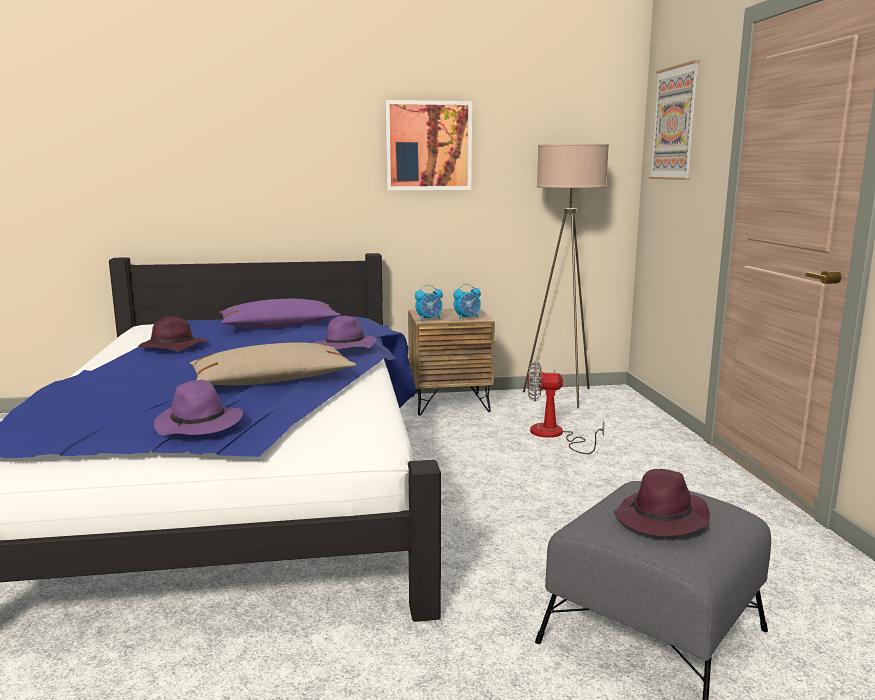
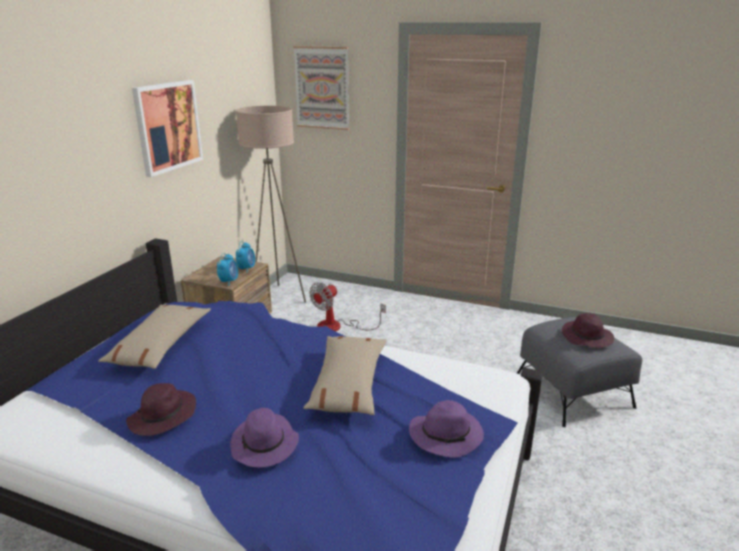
camera: 60 degrees left, 10 degrees up
purple pillow [220,299,341,328] -> beige pillow [98,305,211,369]
purple hat [314,316,377,350] -> purple hat moved to [230,408,299,467]

